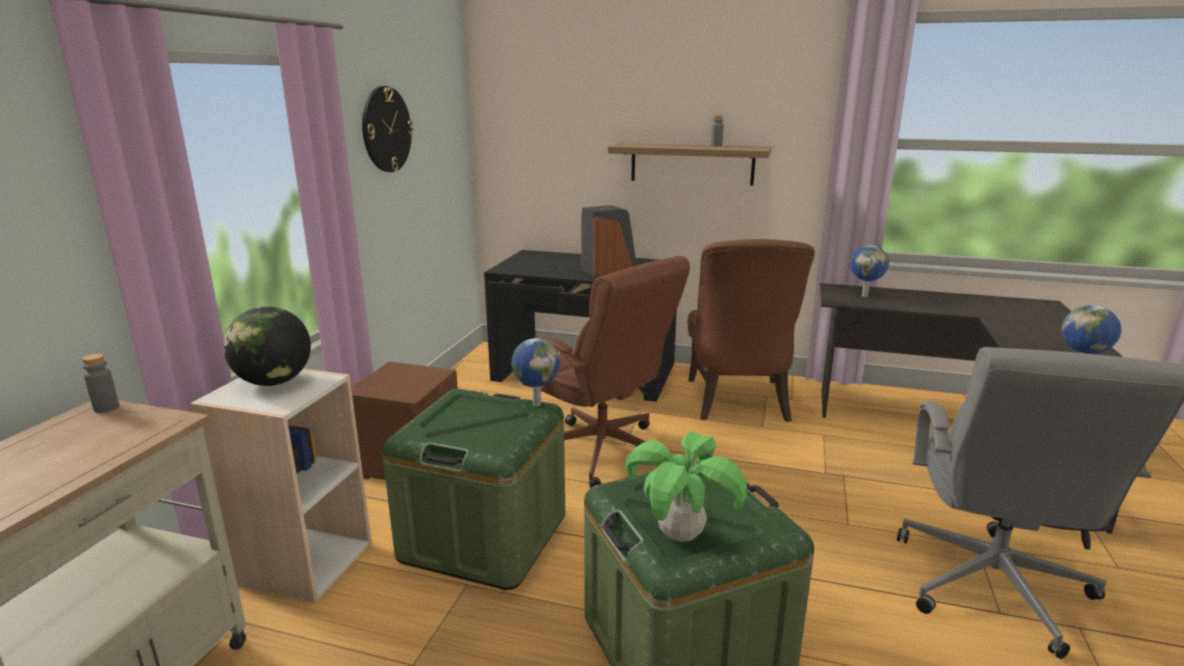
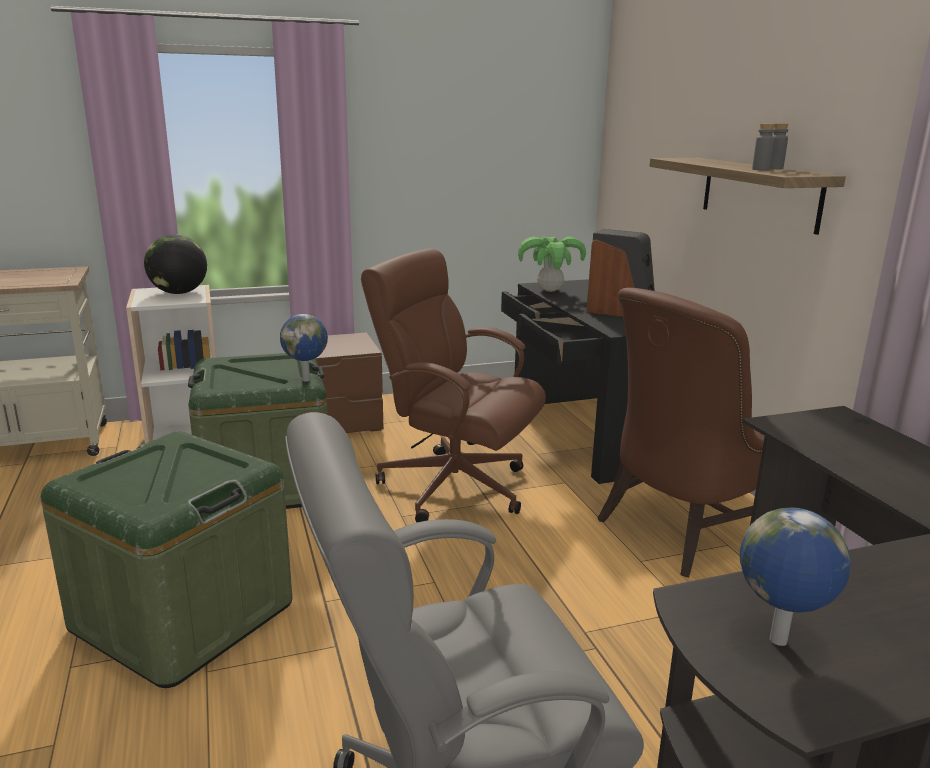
camera: 55 degrees right, 0 degrees up
grey bottle [82,354,119,413] -> grey bottle moved to [752,124,775,170]
wall clock [362,86,414,172] -> none
brown office chair [522,256,690,488] -> brown office chair turned 105 degrees clockwise [361,248,546,522]
potted plant [625,432,747,542] -> potted plant moved to [518,237,586,292]
globe [850,245,889,297] -> none

